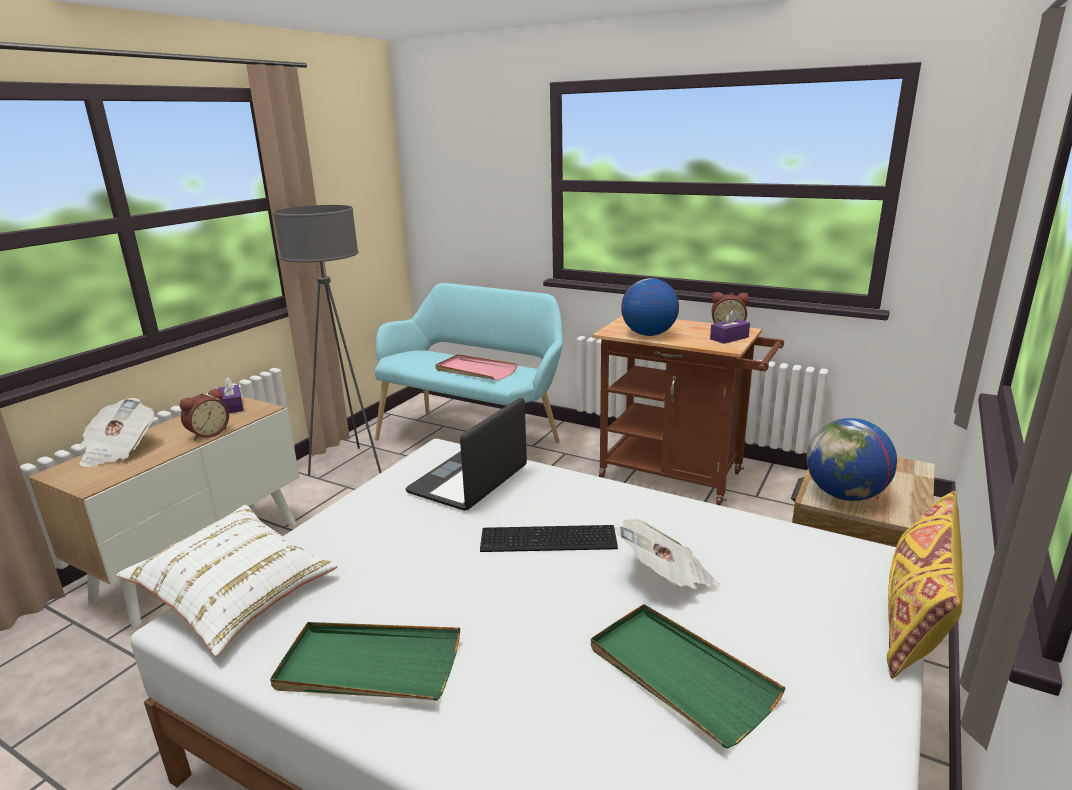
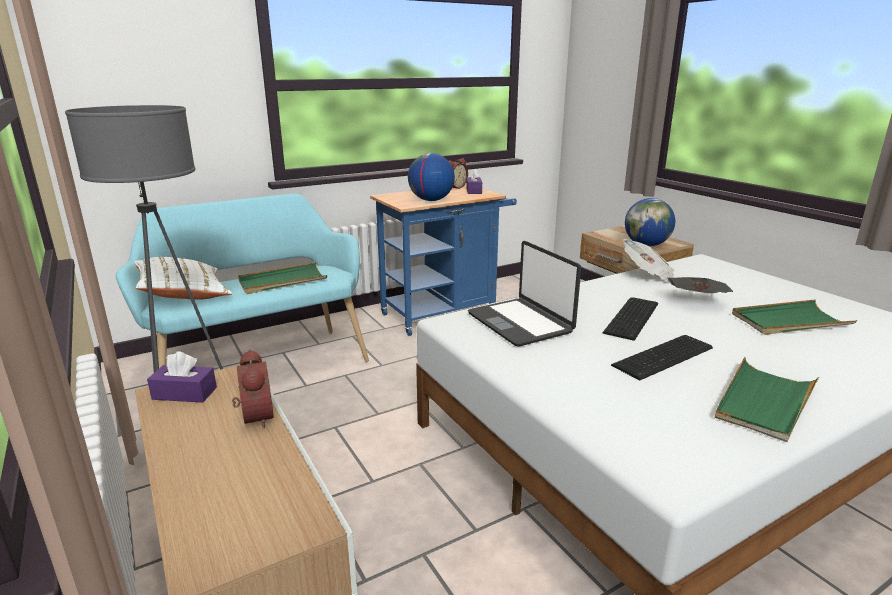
camera: 60 degrees left, 0 degrees up
newspaper [80,398,154,467] -> newspaper moved to [623,239,674,282]
white pillow [116,505,338,657] -> white pillow moved to [134,257,232,300]
pink tray [435,354,518,380] -> green tray [238,262,327,294]
brown cart [593,316,784,506] -> blue cart [370,184,517,336]
yellow pillow [887,491,963,678] -> none
none -> keyboard [611,335,713,380]

